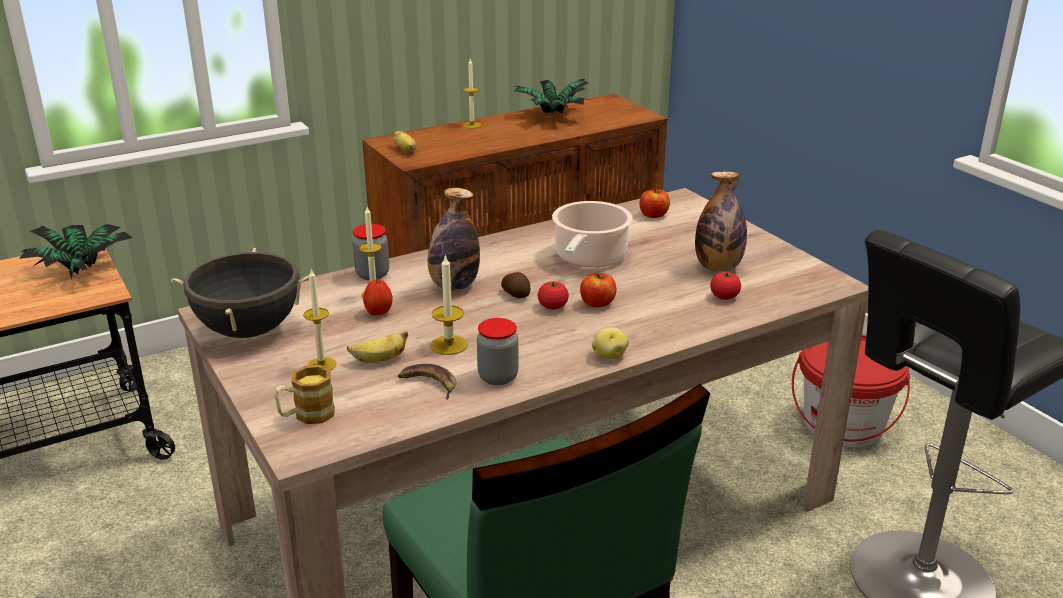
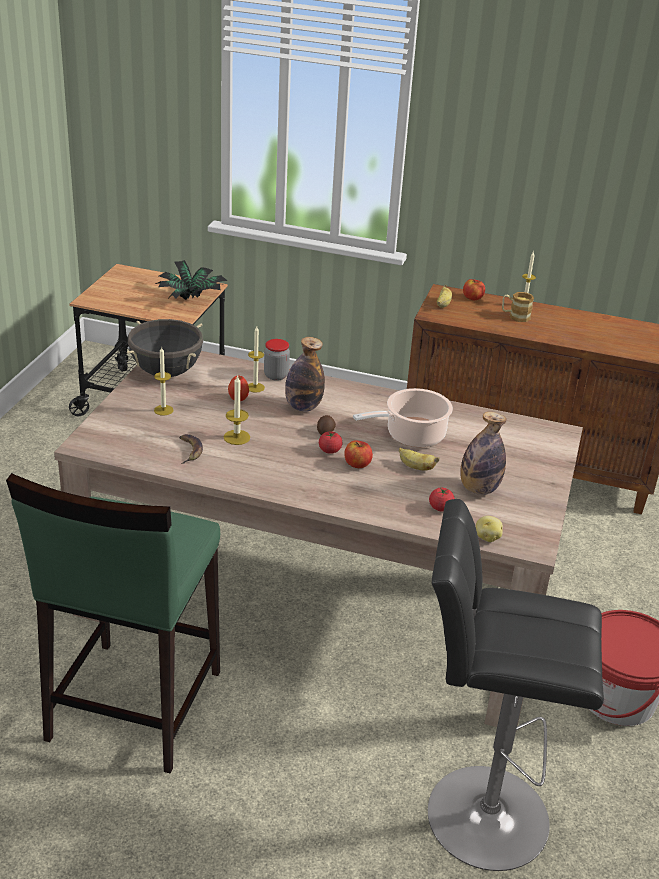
camera: 45 degrees right, 5 degrees up
mug [274,365,335,424] -> mug moved to [502,292,534,322]
banana [347,331,408,363] -> banana moved to [399,448,439,470]
jar [477,318,519,385] -> none
potted plant [515,79,589,114] -> none
potato [592,327,629,359] -> potato moved to [476,516,503,542]
apple [639,189,670,218] -> apple moved to [463,279,485,300]

